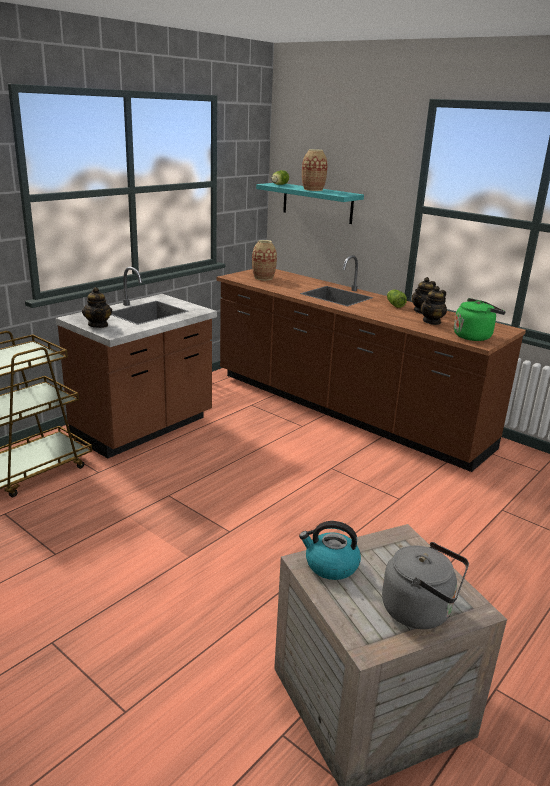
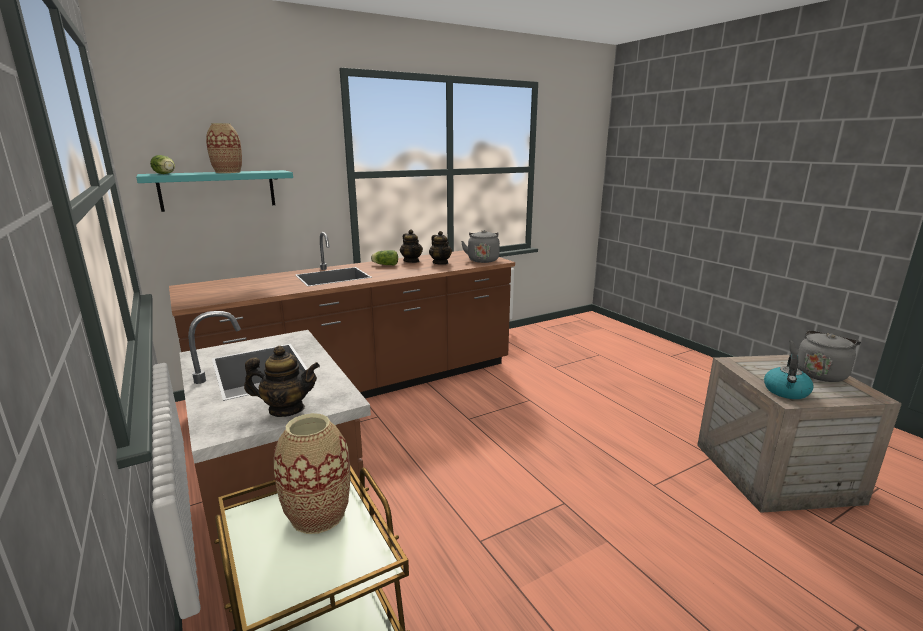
camera: 70 degrees left, 5 degrees down
vase [252,240,277,280] -> vase moved to [274,413,351,534]
green kettle [454,298,506,341] -> grey kettle [461,230,500,263]

